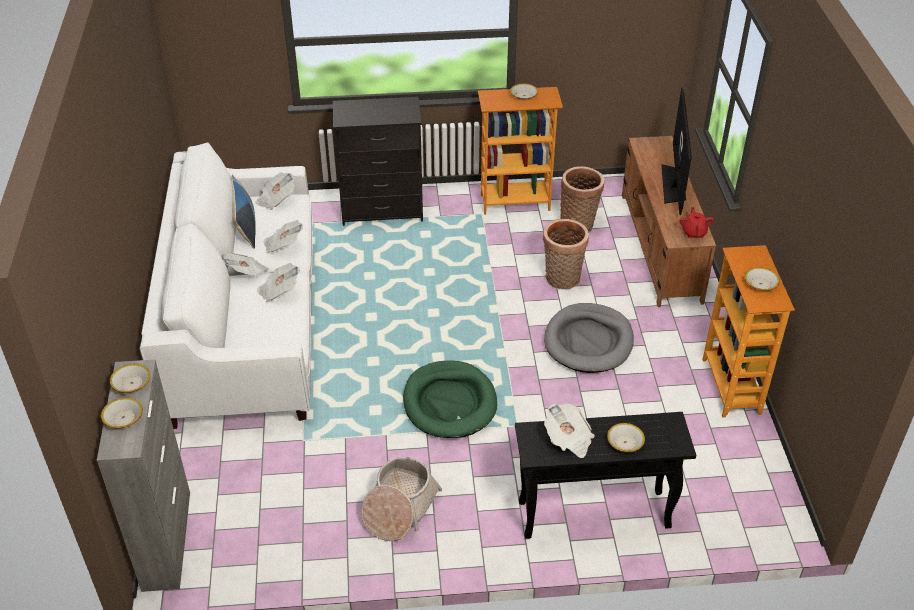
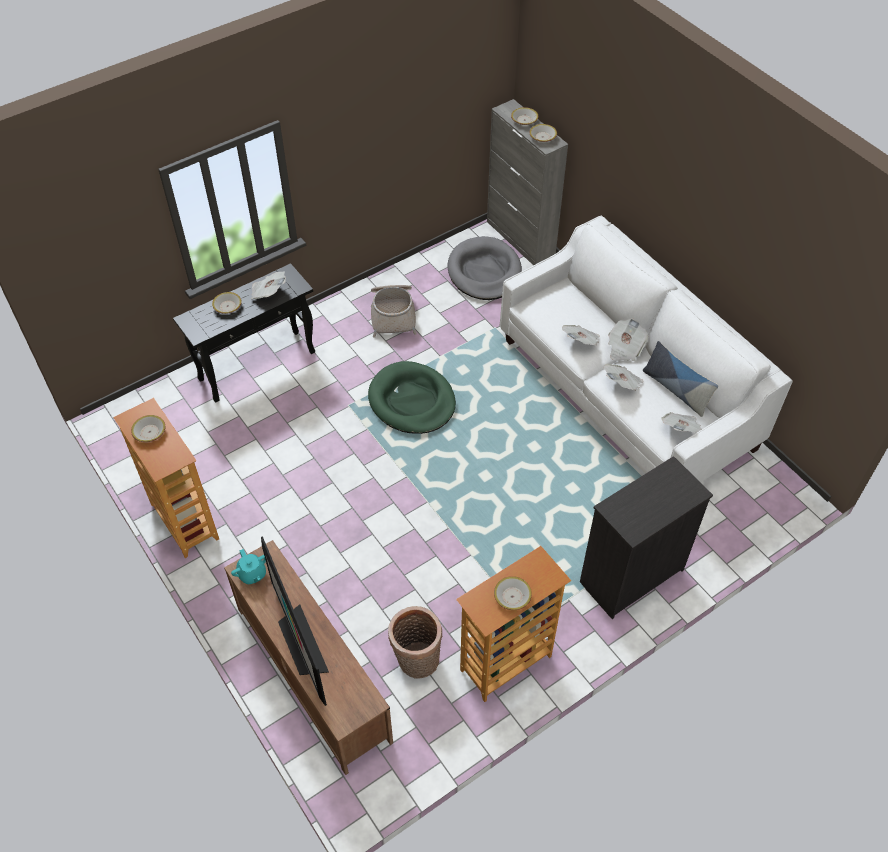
camera: 150 degrees right, 10 degrees up
basket [543,219,589,289] -> none
grey dog bed [544,303,634,373] -> grey dog bed moved to [448,236,522,300]
red teapot [679,207,714,238] -> turquoise teapot [231,549,266,584]

